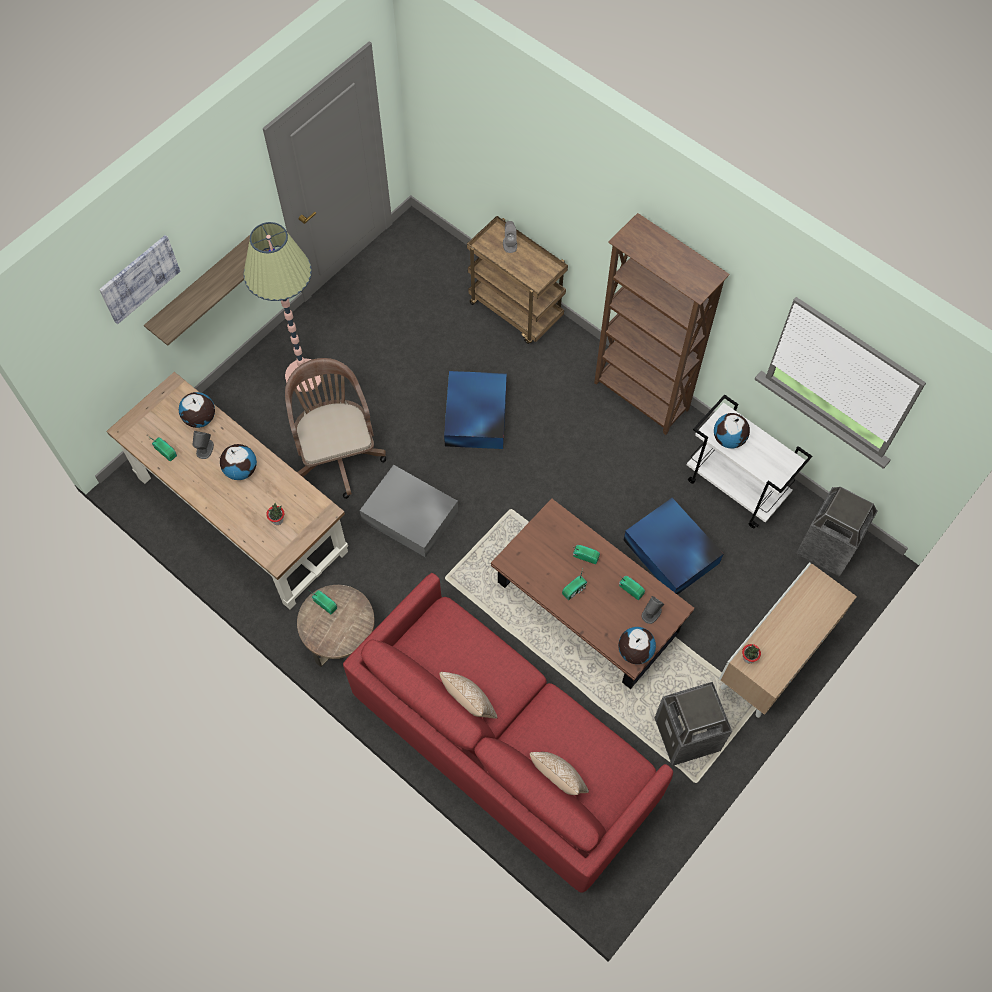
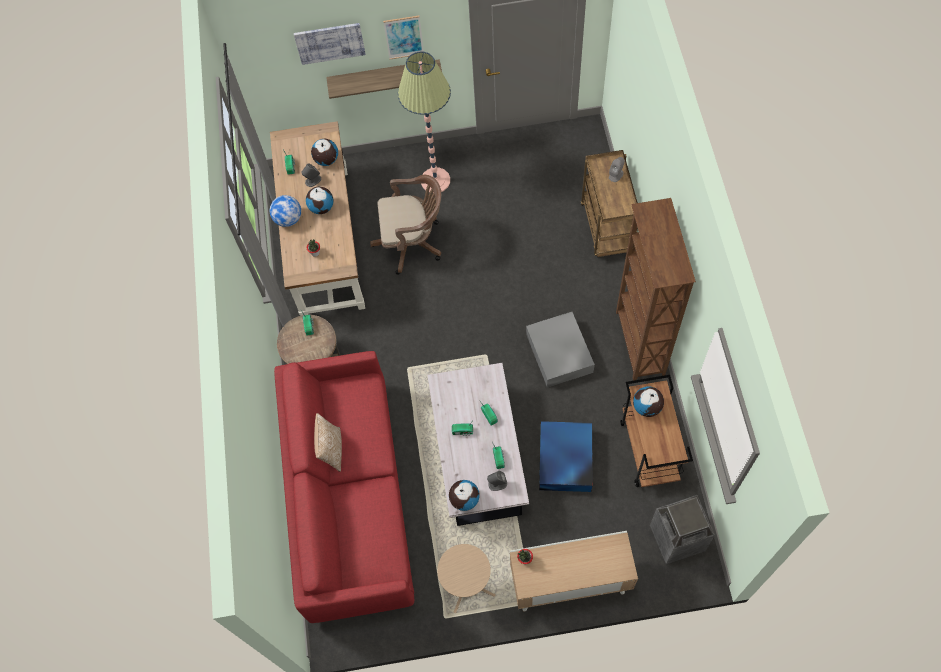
camera: 45 degrees right, 0 degrees up
brown office chair [285,358,386,499] -> brown office chair turned 60 degrees clockwise [370,175,441,275]
grey storage box [360,465,458,558] -> grey storage box moved to [526,312,595,388]
blue storage box [444,371,507,449] -> none
brown coffee table [491,498,694,689] -> white coffee table [427,363,529,526]
pillow [530,752,589,795] -> none
trash can [654,682,732,766] -> beige side table [437,544,496,613]
white cart [687,394,812,528] -> brown cart [620,375,693,487]
none -> globe [270,195,301,227]
none -> picture [383,16,424,59]

